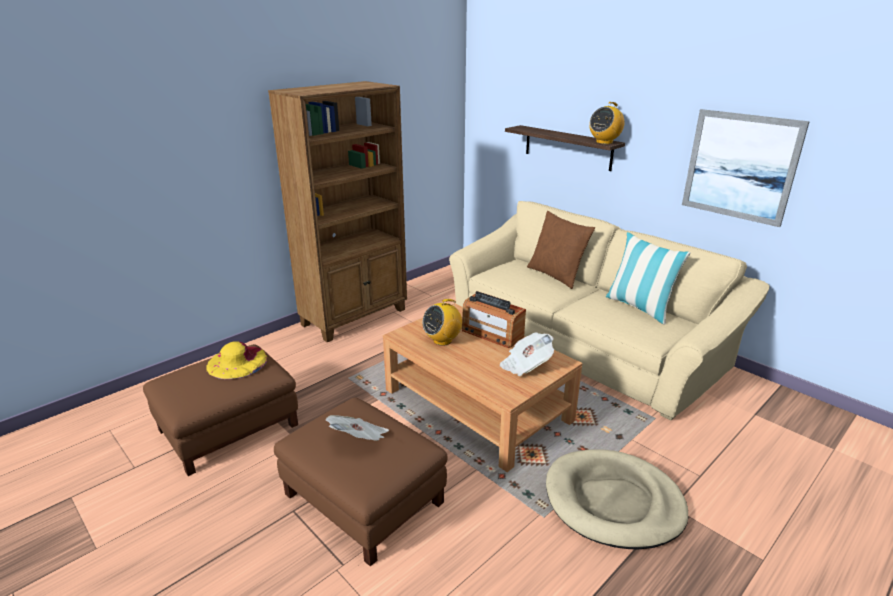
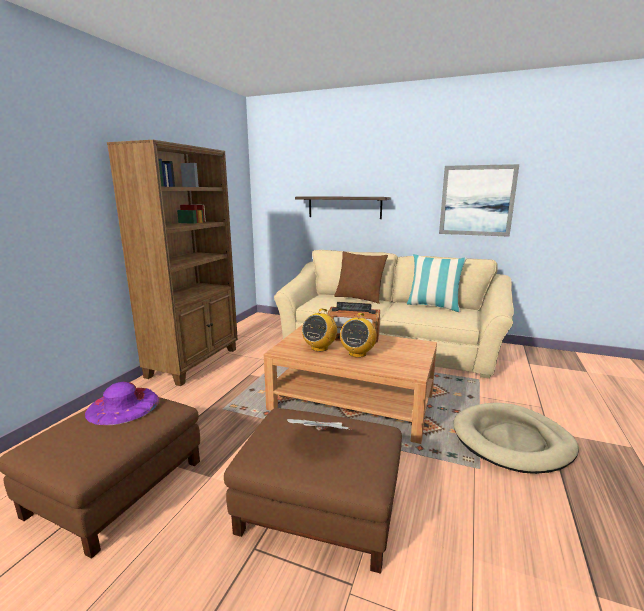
camera: 25 degrees left, 10 degrees down
yellow hat [206,341,267,379] -> purple hat [85,382,159,425]
newspaper [500,333,554,376] -> none
radio [589,102,625,144] -> radio moved to [340,313,377,358]

